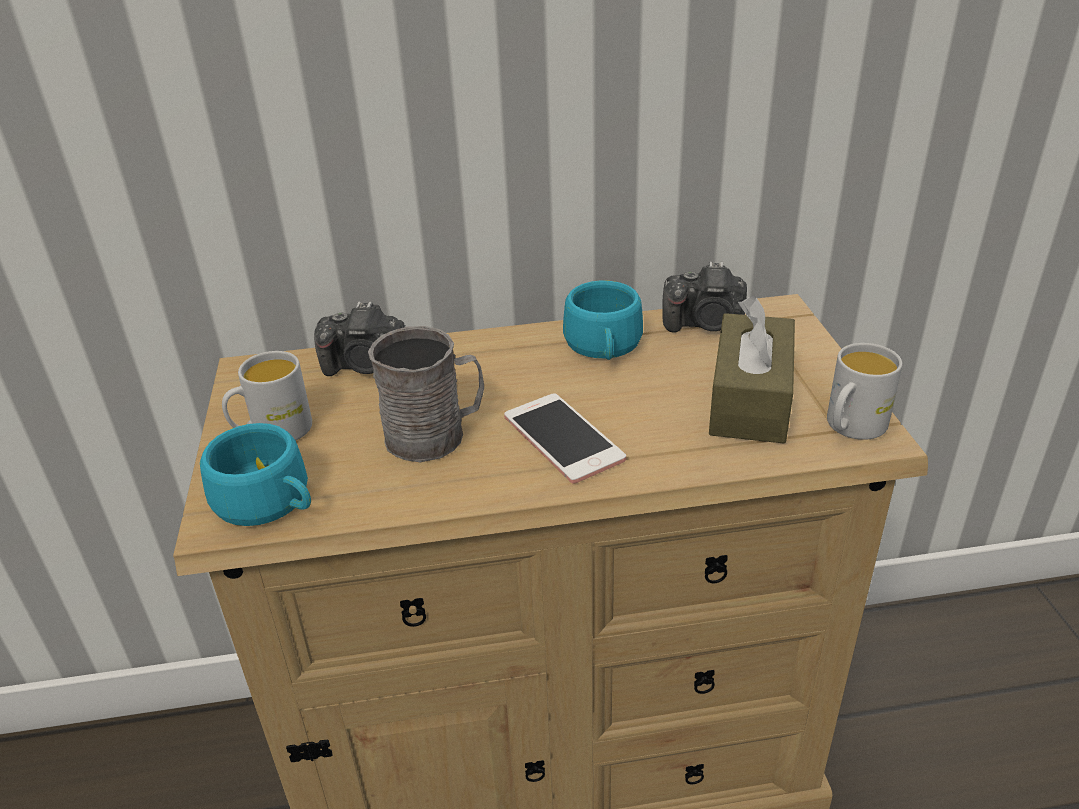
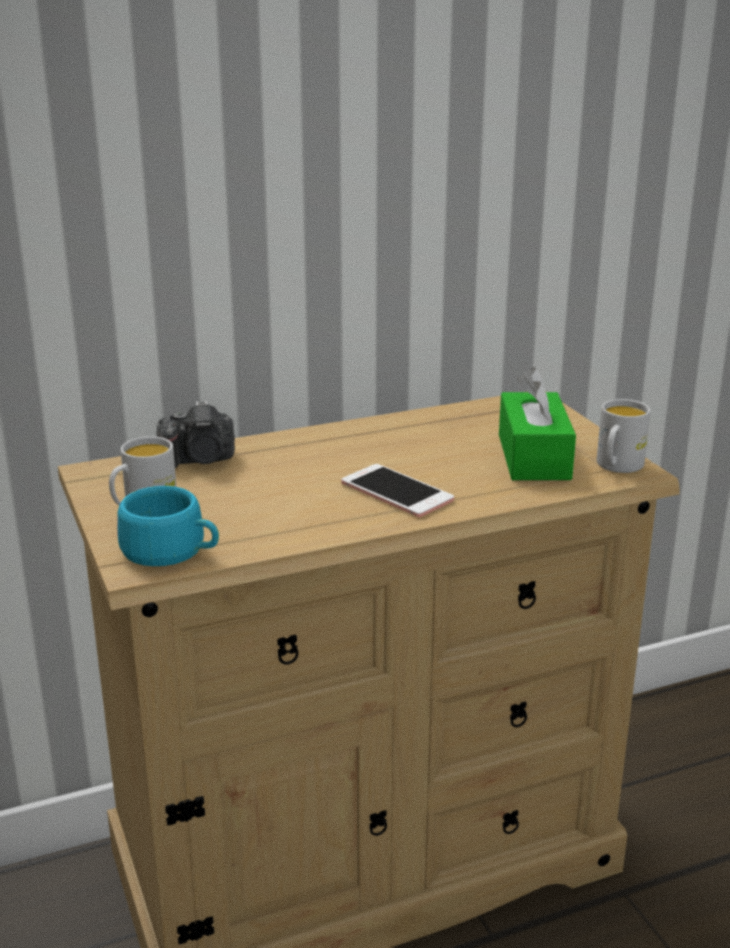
camera: 15 degrees left, 10 degrees down
grey mug [368,326,484,462] -> none
turquoise cup [563,281,643,360] -> none
camera [662,261,747,333] -> none
brown tissue box [709,296,795,443] -> green tissue box [499,367,576,480]

